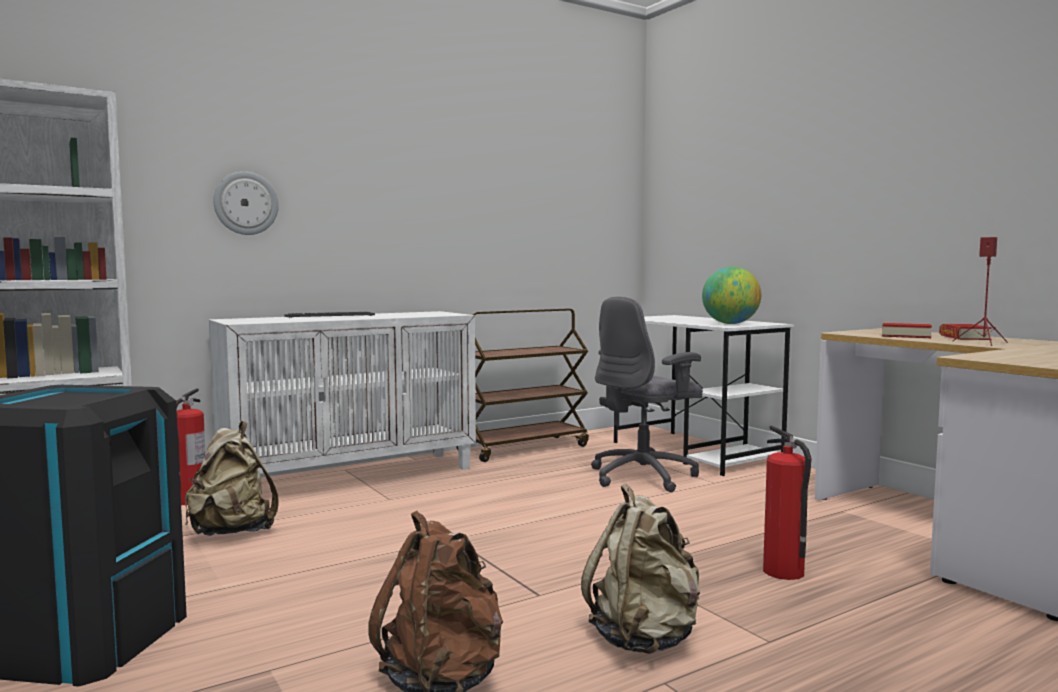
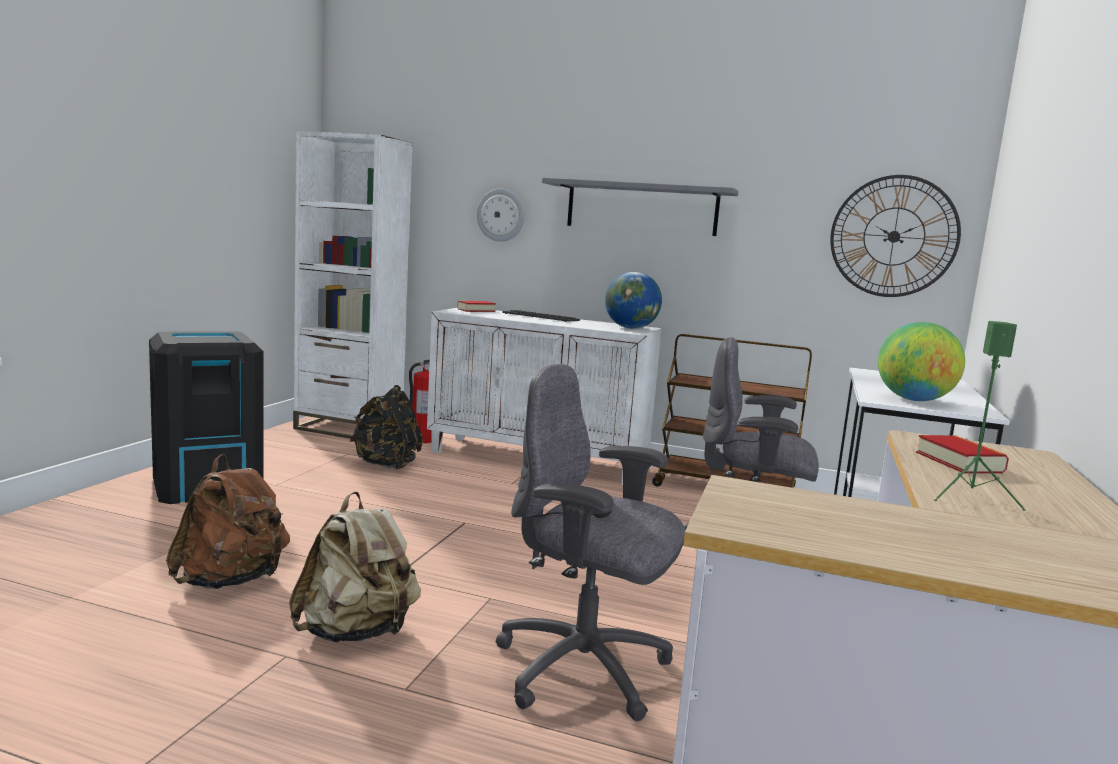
camera: 50 degrees right, 5 degrees up
beige backpack [185,421,279,536] -> black backpack [350,385,423,470]
fire extinguisher [763,425,812,580] -> grey office chair [496,364,685,721]
book [939,324,992,340] -> book moved to [457,301,496,312]
red speaker [953,237,1008,346] -> green speaker [934,321,1026,511]
none -> grey shelf [542,178,738,236]
none -> globe [605,272,662,329]
none -> wall clock [830,175,961,297]

